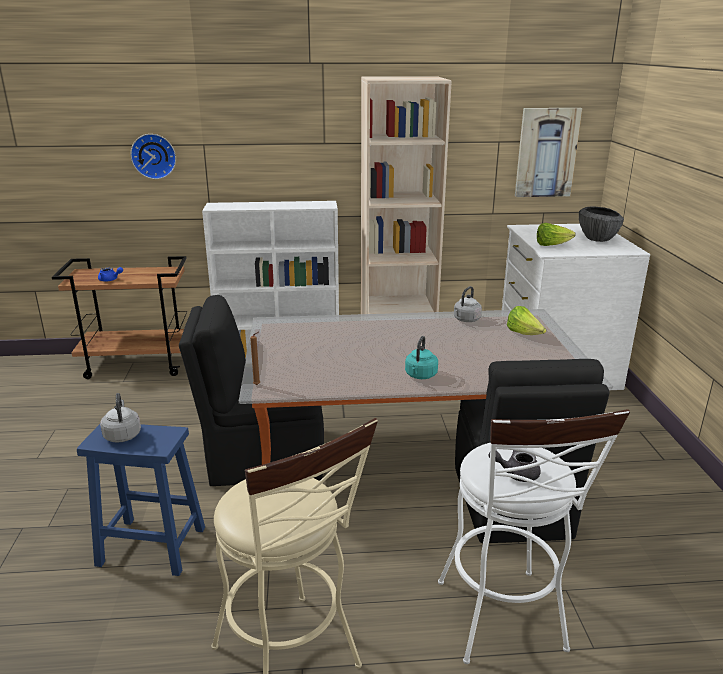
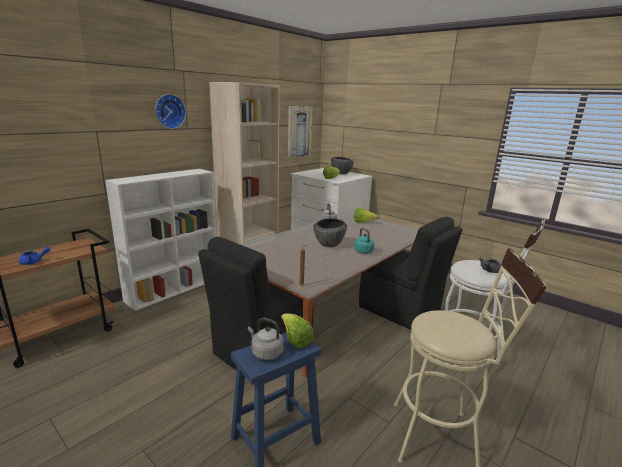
camera: 45 degrees left, 5 degrees down
wall clock [130,134,176,179] -> wall clock moved to [155,94,186,129]
none -> lettuce [281,313,313,348]
none -> bowl [313,219,347,247]

